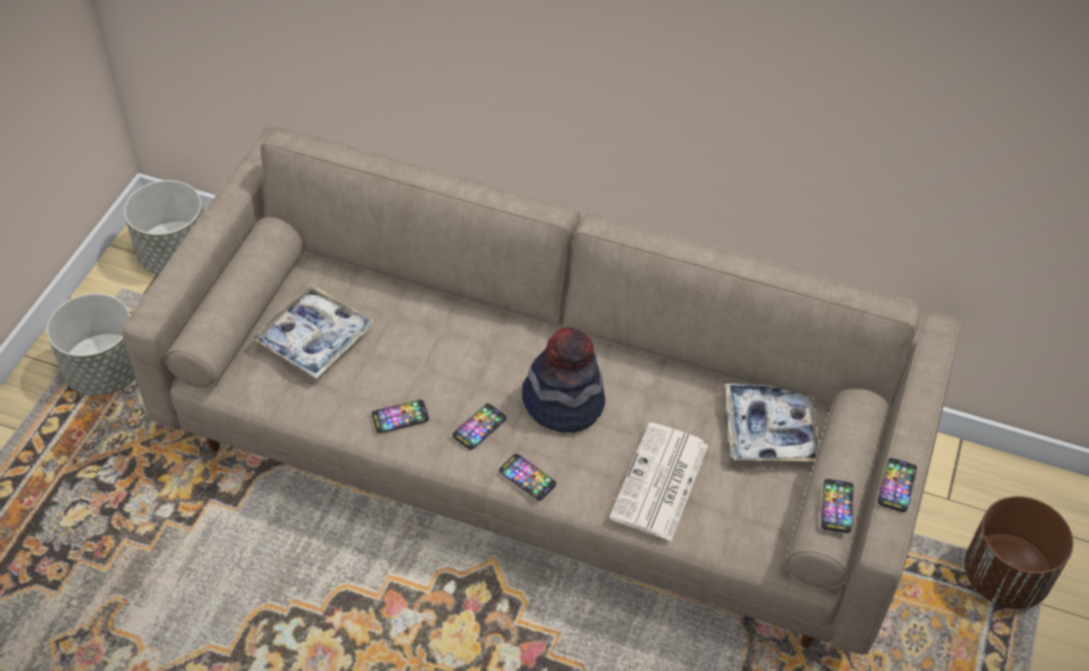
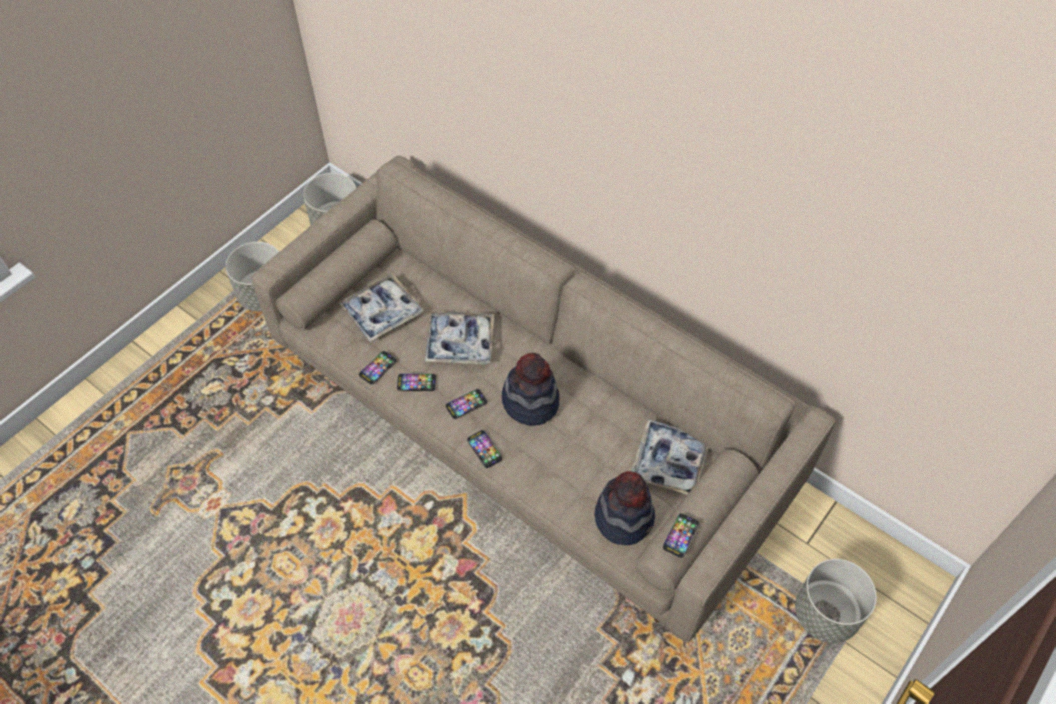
camera: 20 degrees right, 5 degrees up
newspaper [609,422,708,541] -> none
phone [878,458,917,512] -> phone moved to [359,351,397,384]
brown planter [964,496,1073,609] -> grey planter [795,559,877,643]
none -> tray [425,312,494,364]
none -> hat [594,471,655,545]

